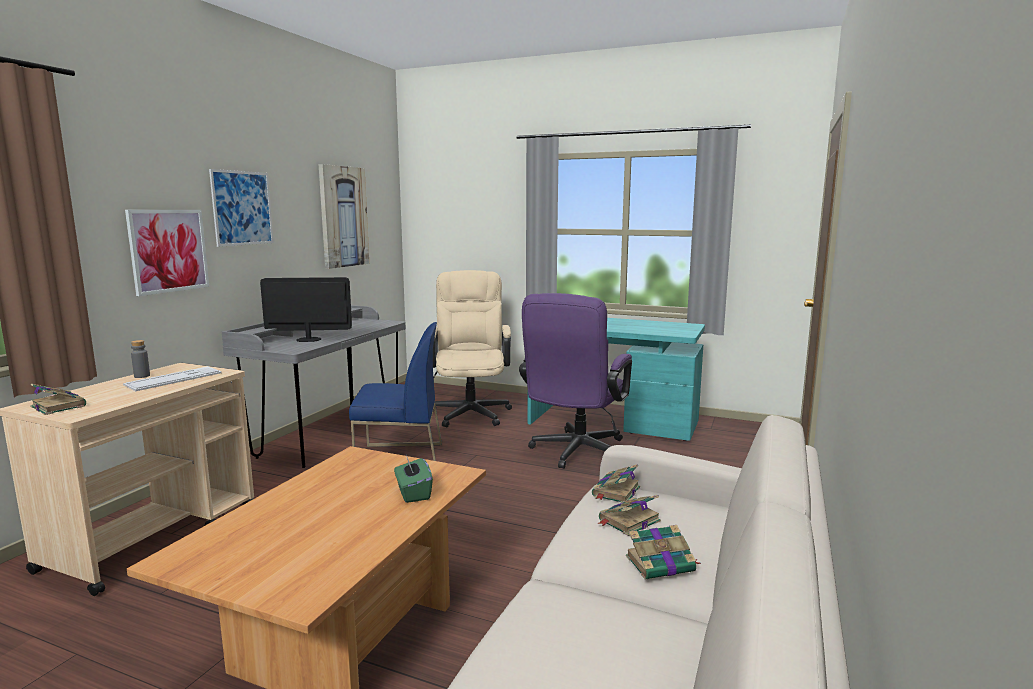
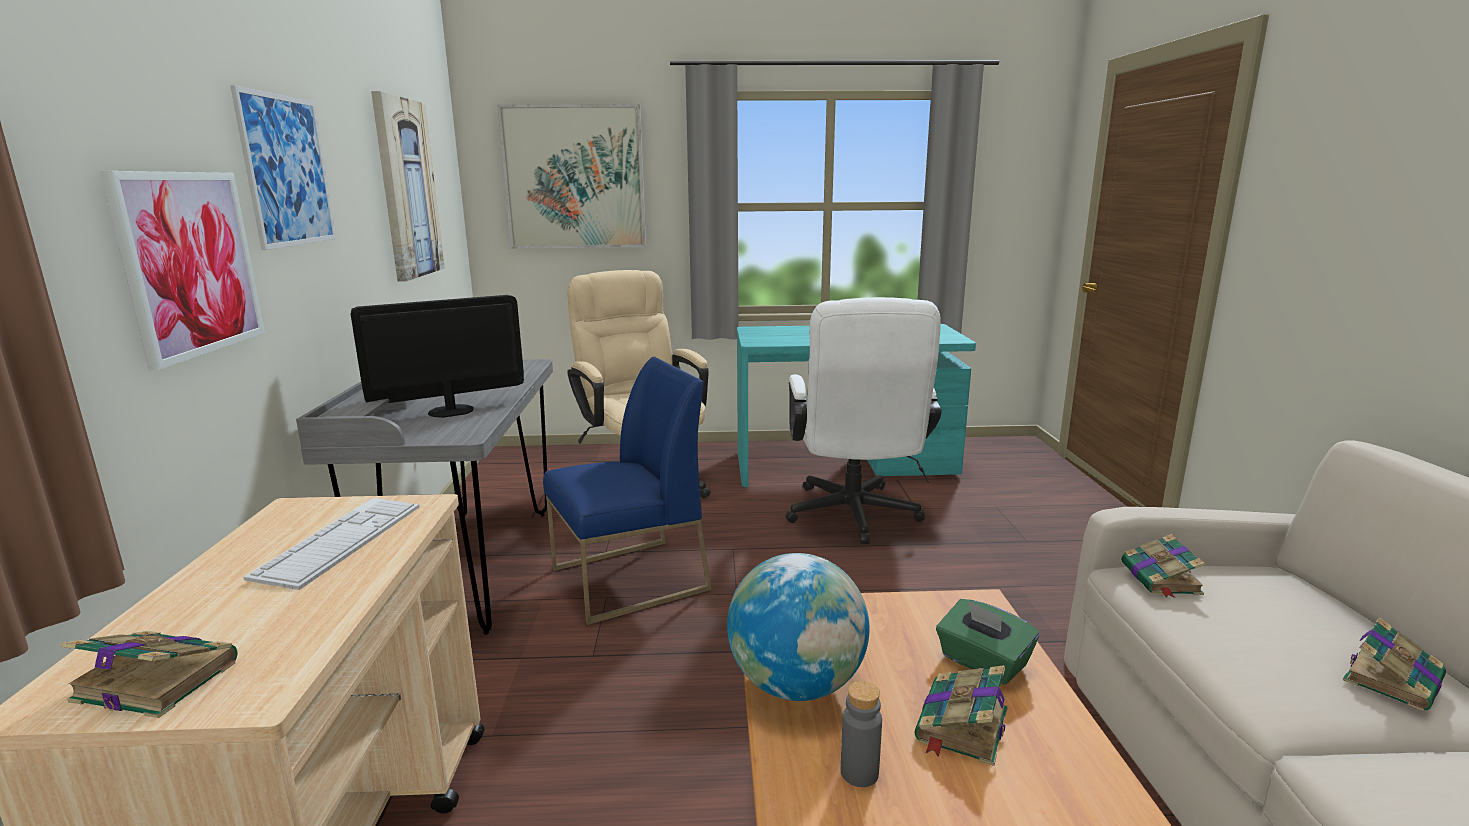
camera: 25 degrees left, 5 degrees up
grey bottle [131,340,150,378] -> grey bottle moved to [841,681,882,787]
purple office chair [519,293,632,469] -> white office chair [786,297,941,544]
book [598,495,661,536] -> book moved to [915,665,1008,766]
none -> picture [497,104,646,249]
none -> globe [727,553,869,701]

